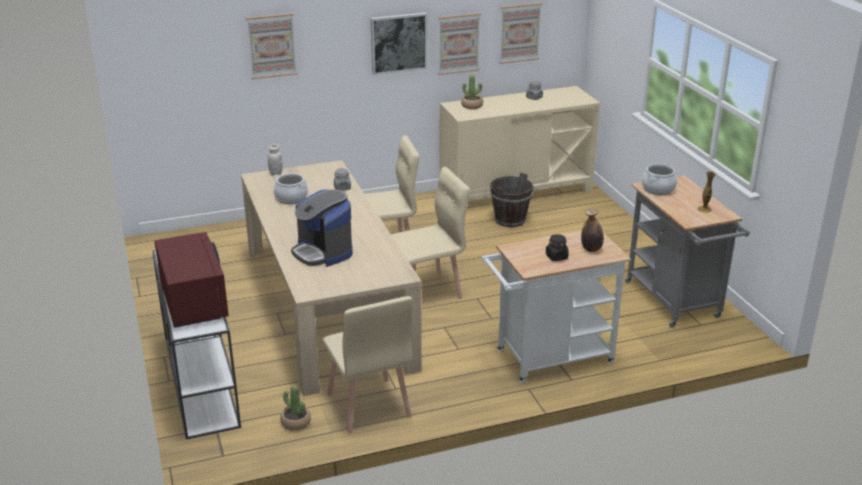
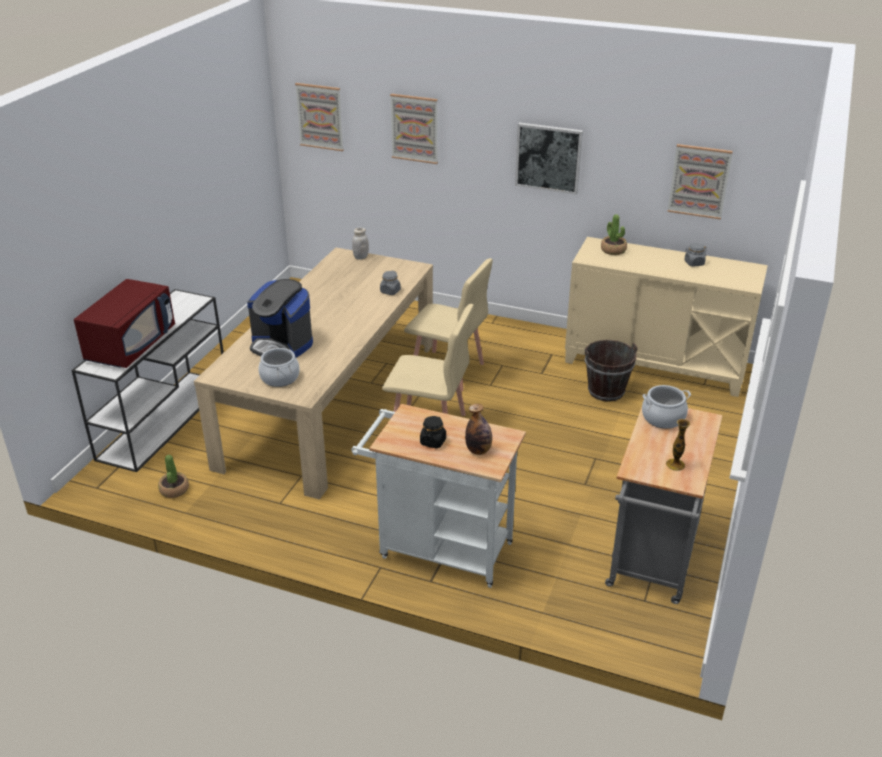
camera: 40 degrees right, 5 degrees up
cooking pot [273,173,308,204] -> cooking pot moved to [259,345,300,387]
coffee machine [291,189,353,267] -> coffee machine turned 60 degrees counterclockwise [247,279,313,358]
beige chair [323,296,413,434] -> none
picture [438,13,481,75] -> picture moved to [295,83,344,151]

